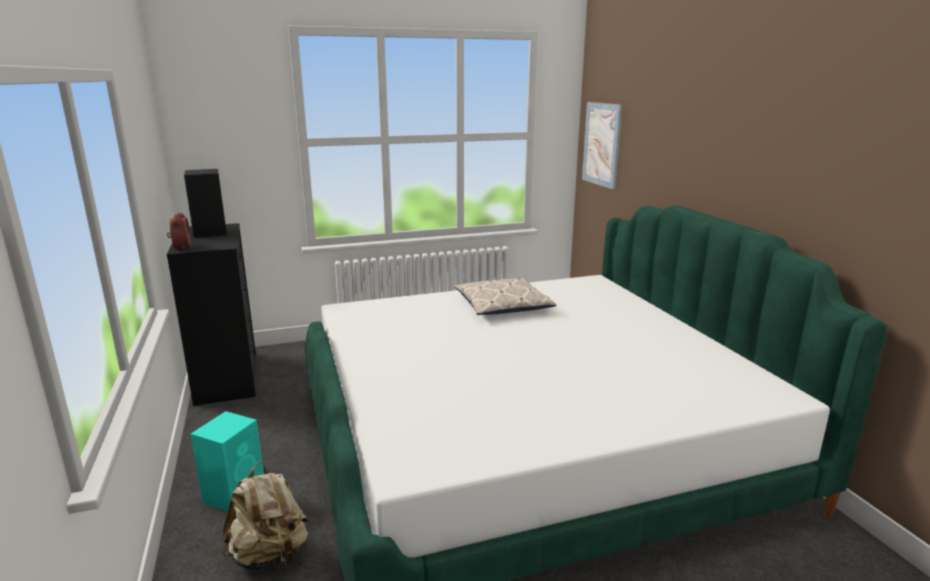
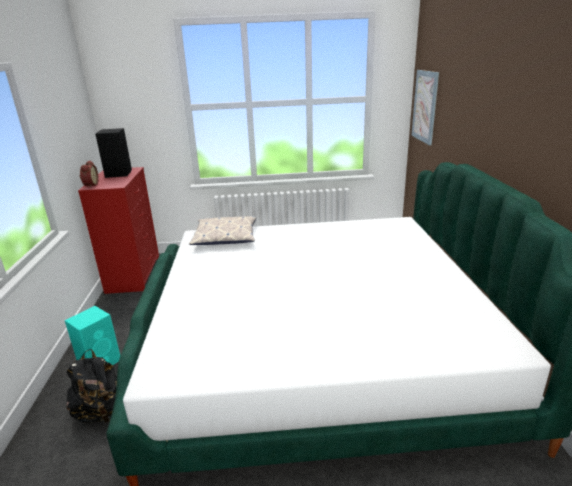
camera: 15 degrees right, 5 degrees up
black dresser [167,223,256,406] -> red dresser [78,167,159,294]
beige backpack [221,462,309,570] -> black backpack [67,349,117,423]
pillow [454,278,556,315] -> pillow moved to [189,216,256,245]

